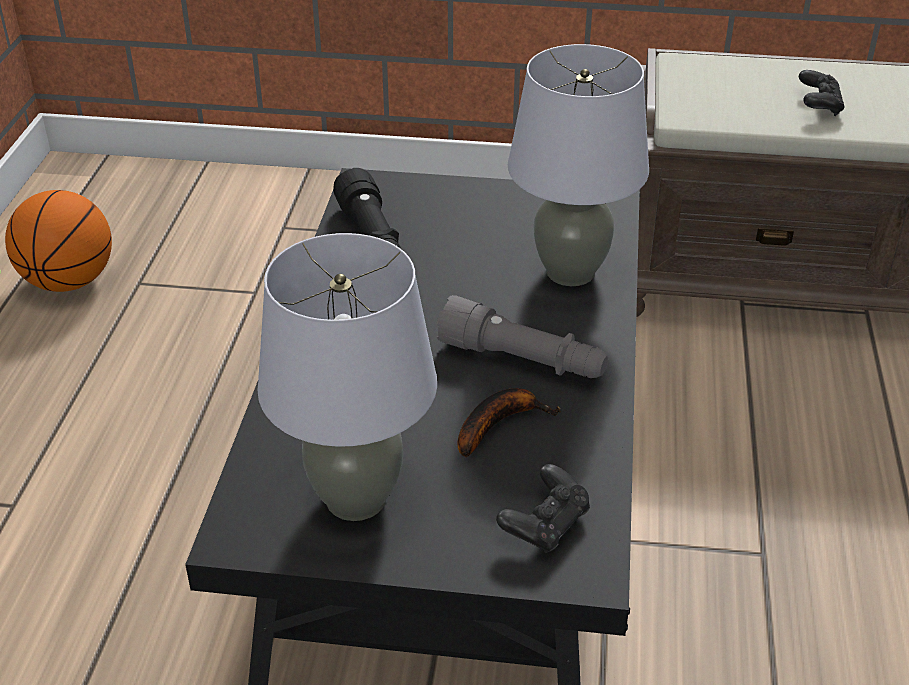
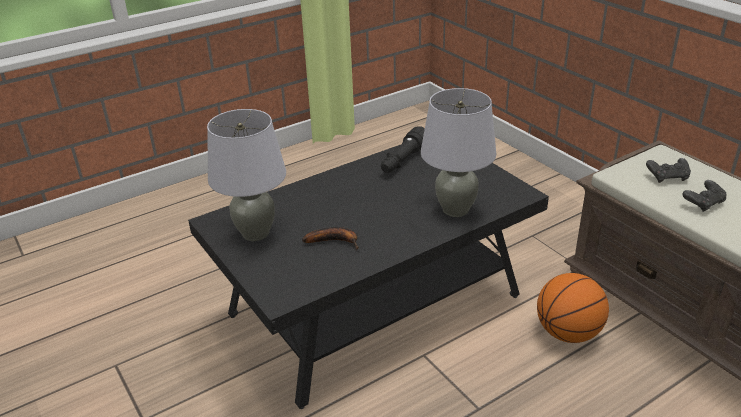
camera: 50 degrees right, 5 degrees down
basketball [5,190,112,292] -> basketball moved to [537,273,609,343]
grey flashlight [437,295,608,378] -> none
black game controller [496,464,590,553] -> black game controller moved to [646,158,691,183]

